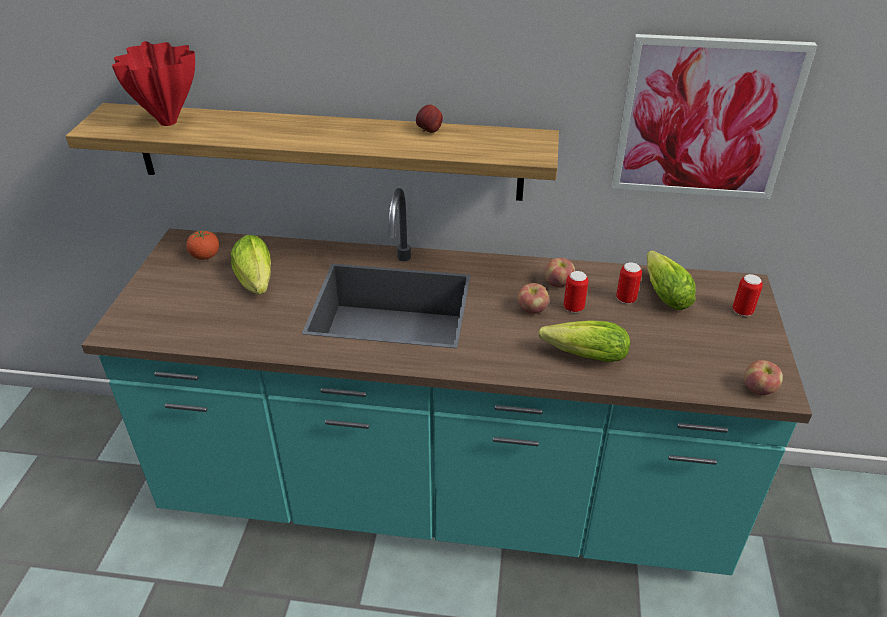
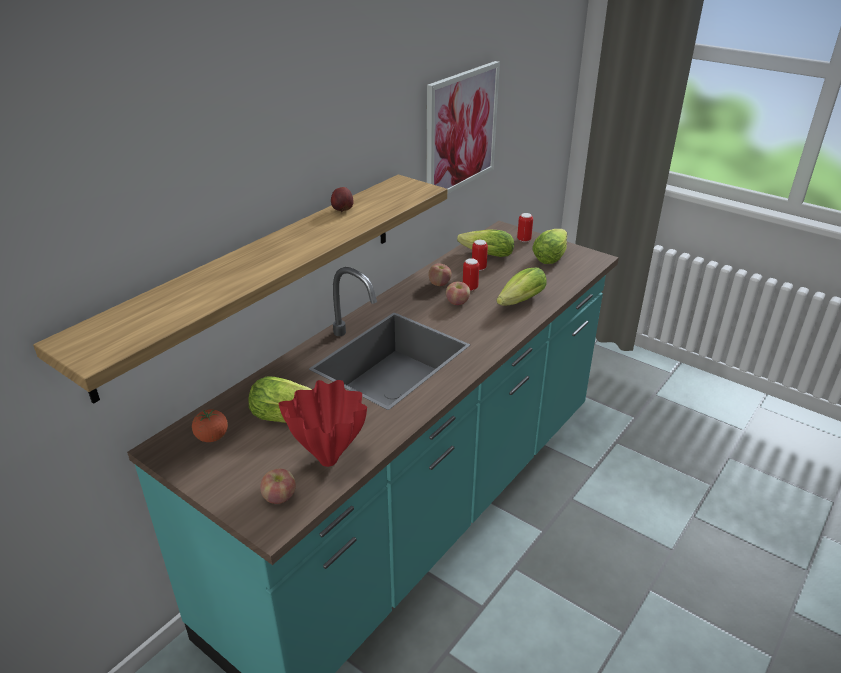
camera: 60 degrees left, 5 degrees down
red vase [112,41,195,126] -> red vase moved to [278,380,367,467]
apple [744,360,783,395] -> apple moved to [260,468,296,504]
none -> lettuce [533,229,567,264]

